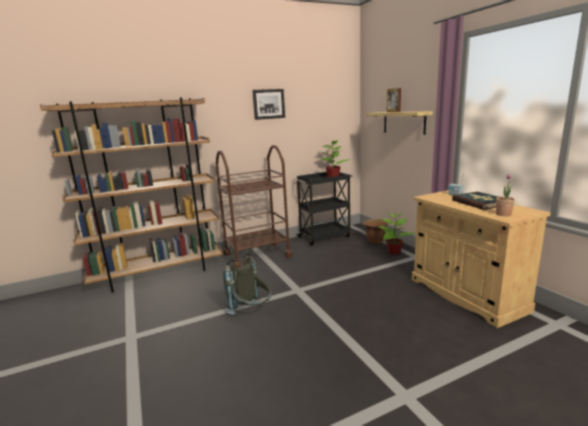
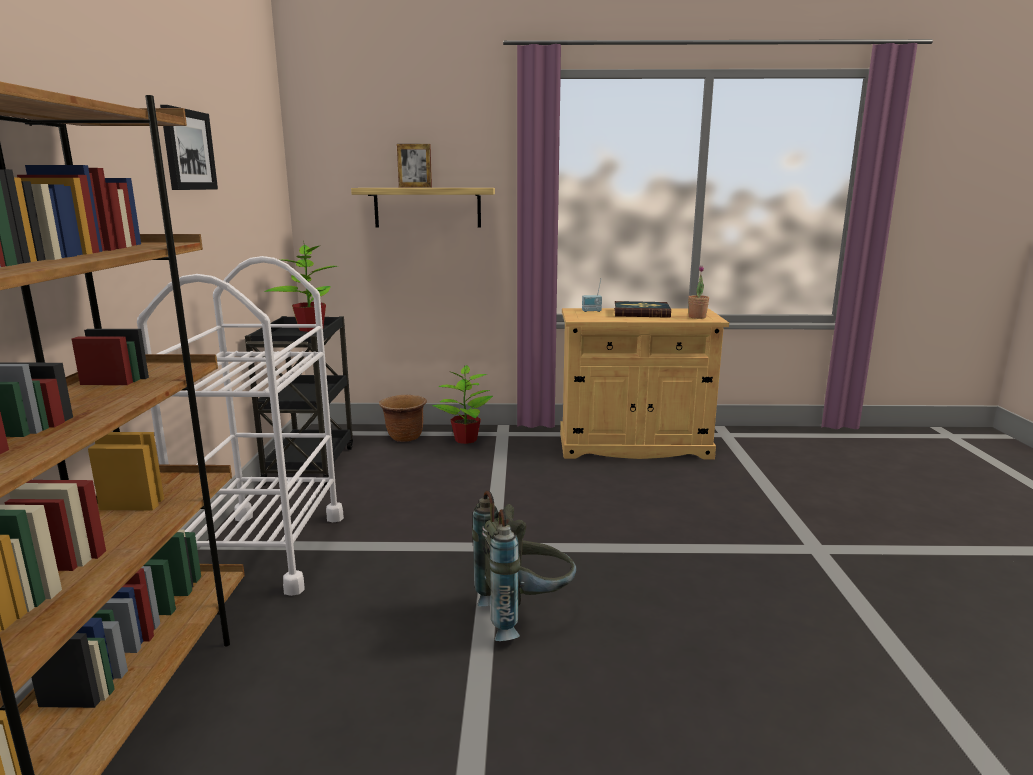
camera: 65 degrees left, 0 degrees up
brown cart [215,145,292,269] -> white cart [137,256,344,596]

